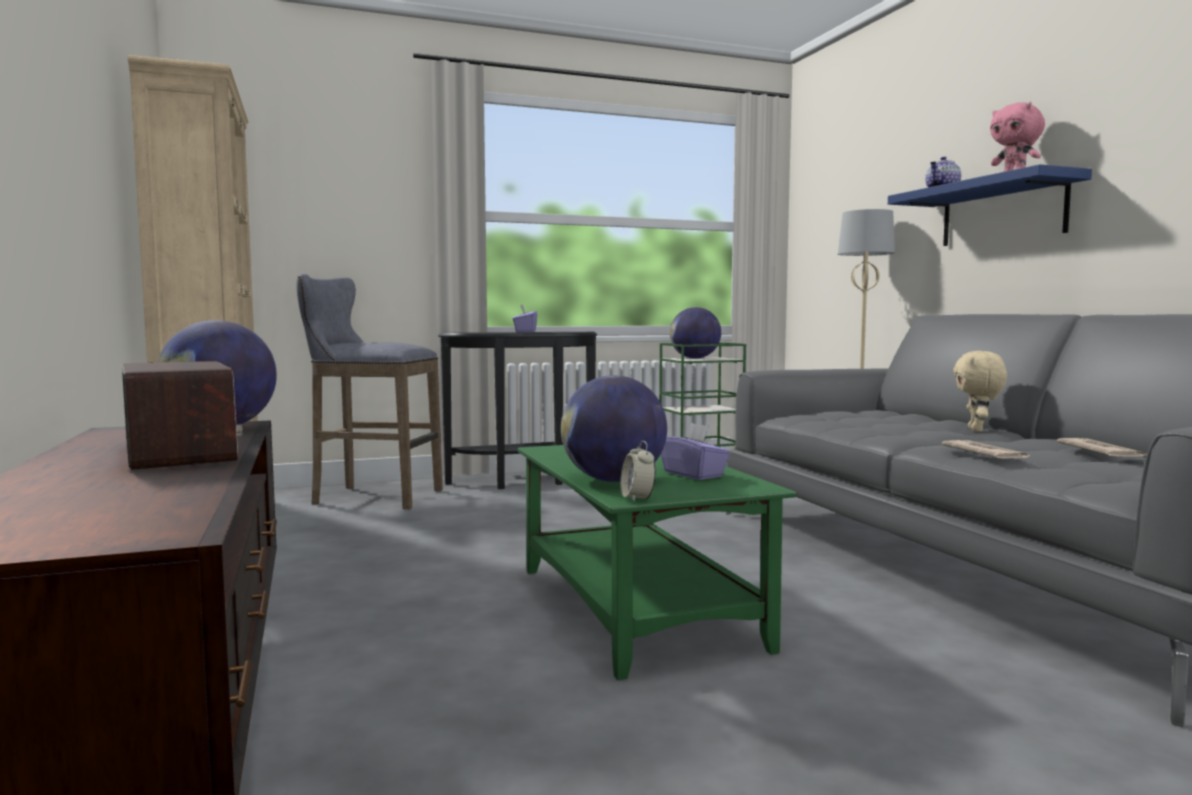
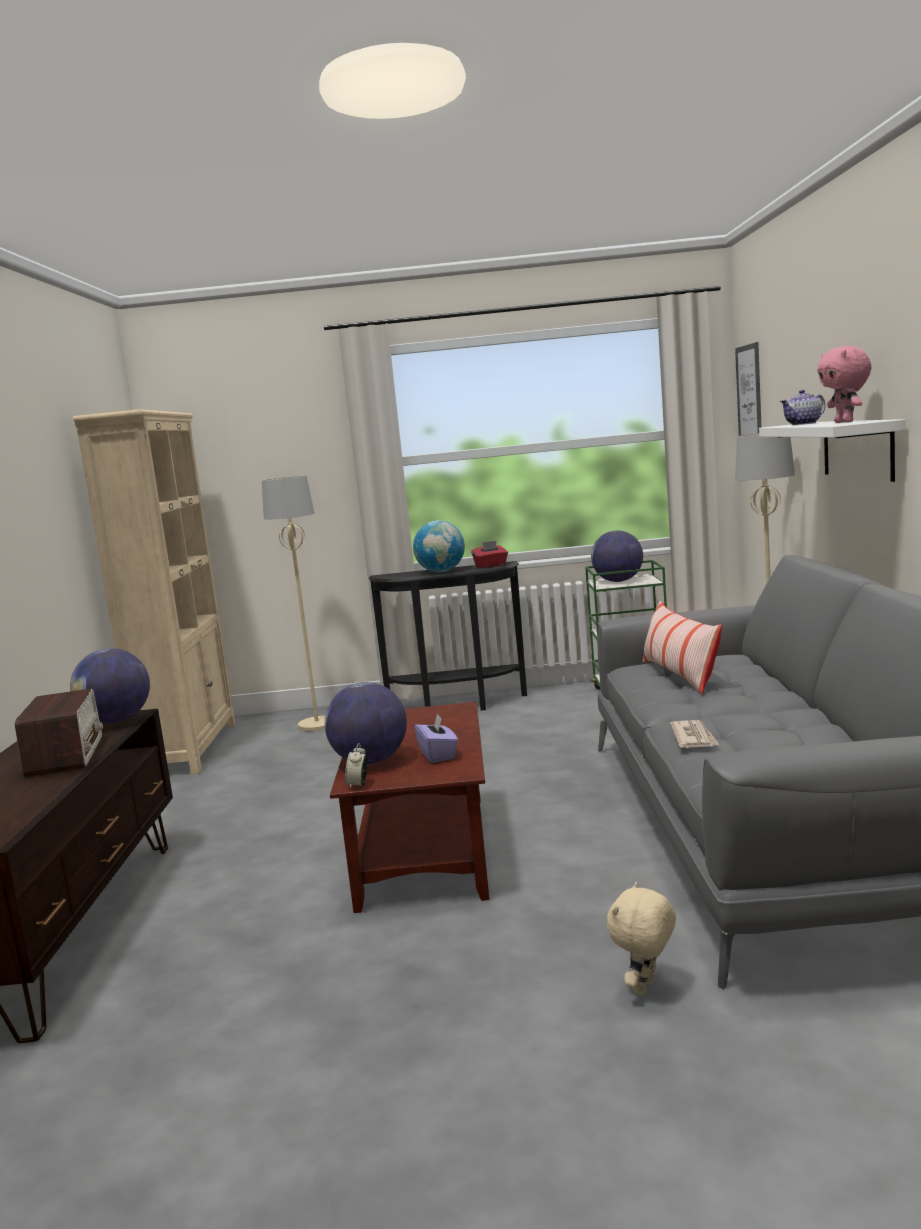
camera: 20 degrees right, 5 degrees up
grey stool [296,273,443,509] -> beige floor lamp [262,476,325,731]
purple tissue box [512,305,537,333] -> globe [413,520,465,572]
green coffee table [517,445,796,680] -> brown coffee table [330,702,489,913]
blue shelf [888,164,1092,246] -> white shelf [759,419,905,482]
beige plush toy [953,351,1007,432] -> beige plush toy moved to [607,882,676,995]
newspaper [1057,438,1147,457] -> none
none -> red tissue box [471,540,508,568]
none -> pillow [643,601,722,694]
none -> picture [735,342,761,436]

